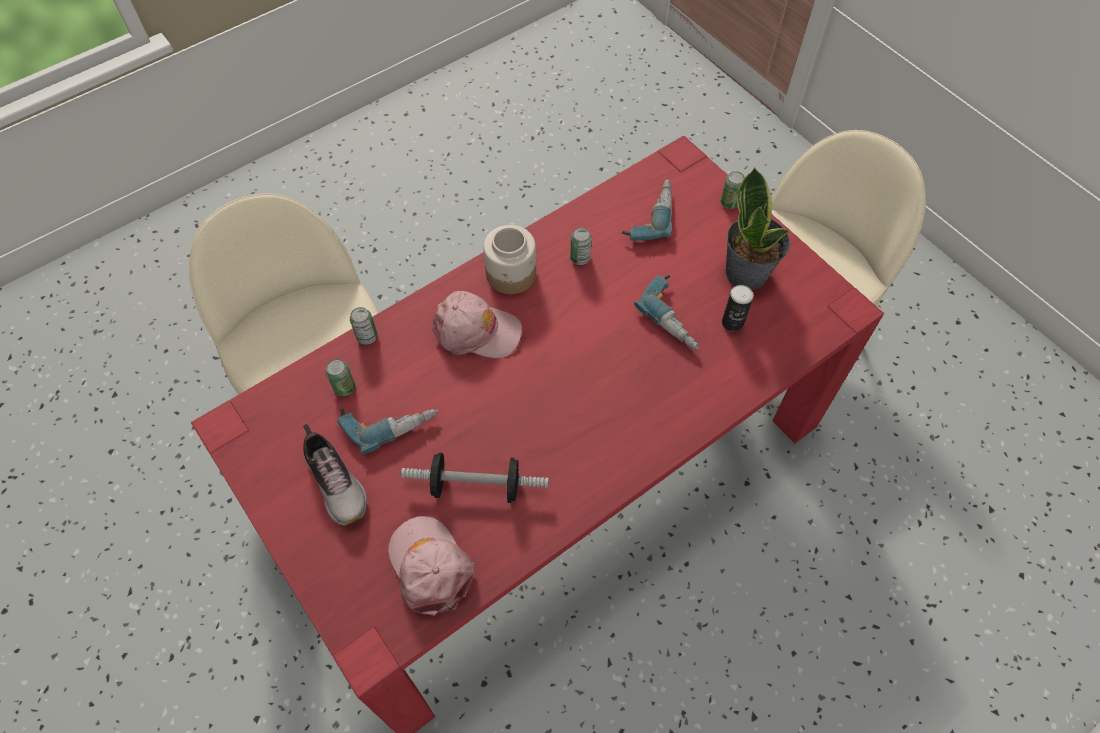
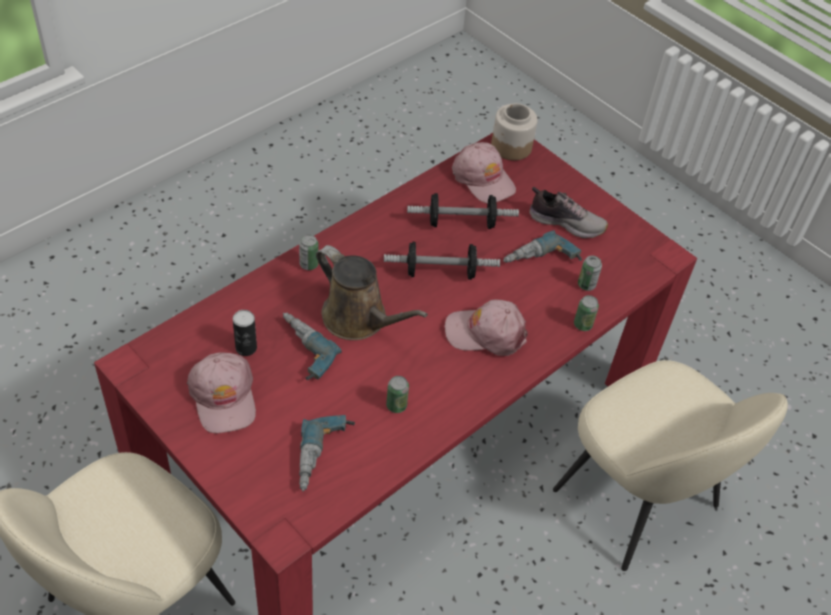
camera: 170 degrees right, 10 degrees down
shoe [303,424,367,526] -> shoe turned 150 degrees clockwise [529,187,608,238]
jar [483,225,536,294] -> jar moved to [491,103,538,161]
can [720,171,744,209] -> can moved to [299,234,319,270]
potted plant [725,167,790,290] -> pink cap [187,352,256,433]
none -> brown watering can [316,245,428,340]
none -> dumbbell [384,242,500,280]

